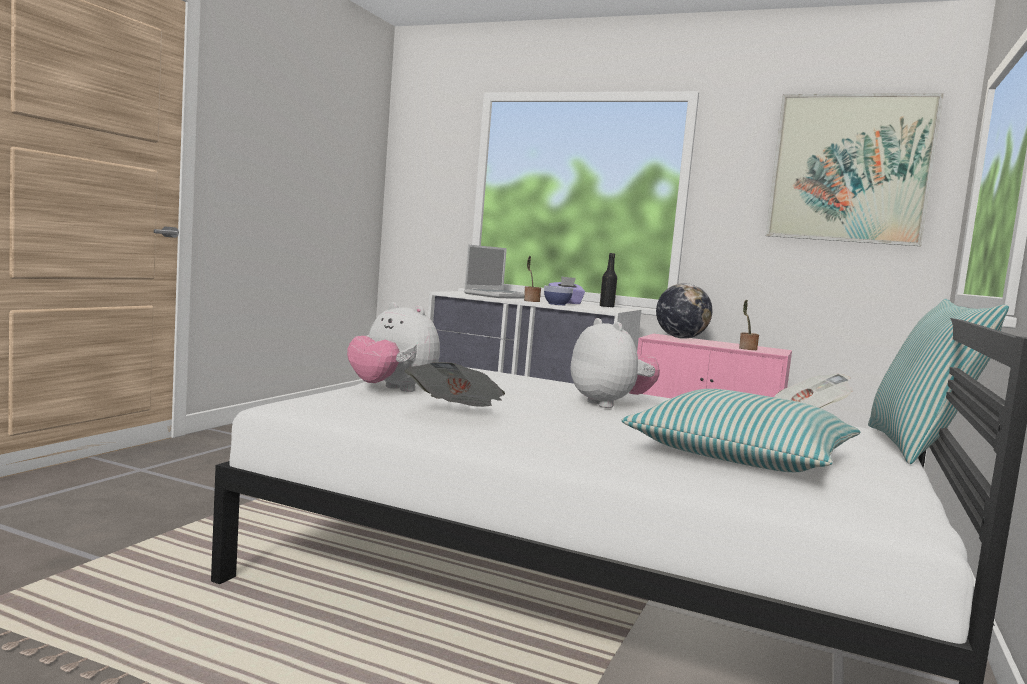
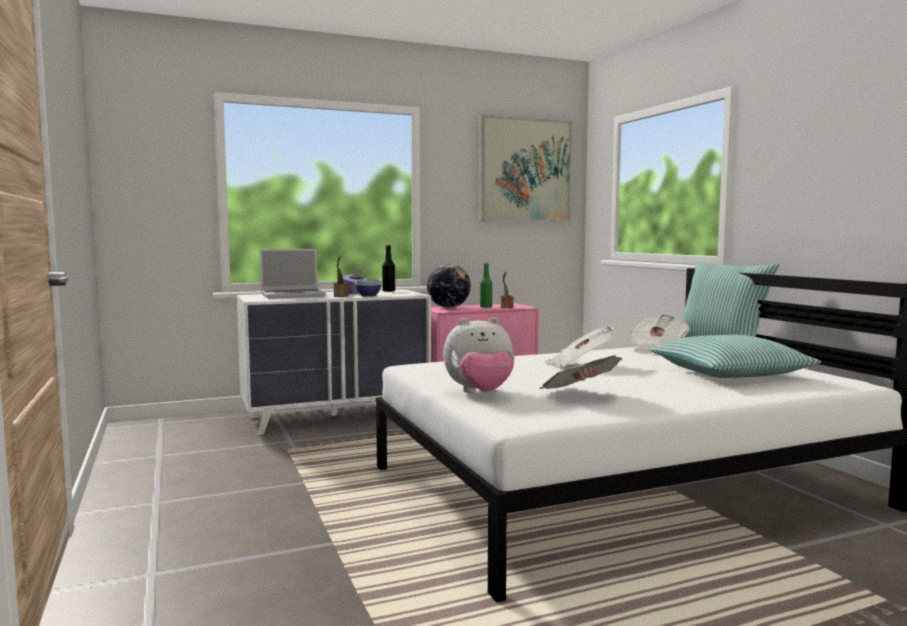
camera: 45 degrees left, 0 degrees up
laptop [464,245,525,299] -> laptop turned 75 degrees clockwise [260,249,326,299]
plush toy [570,318,660,408] -> newspaper [545,326,615,366]
none -> green bottle [480,263,492,308]

